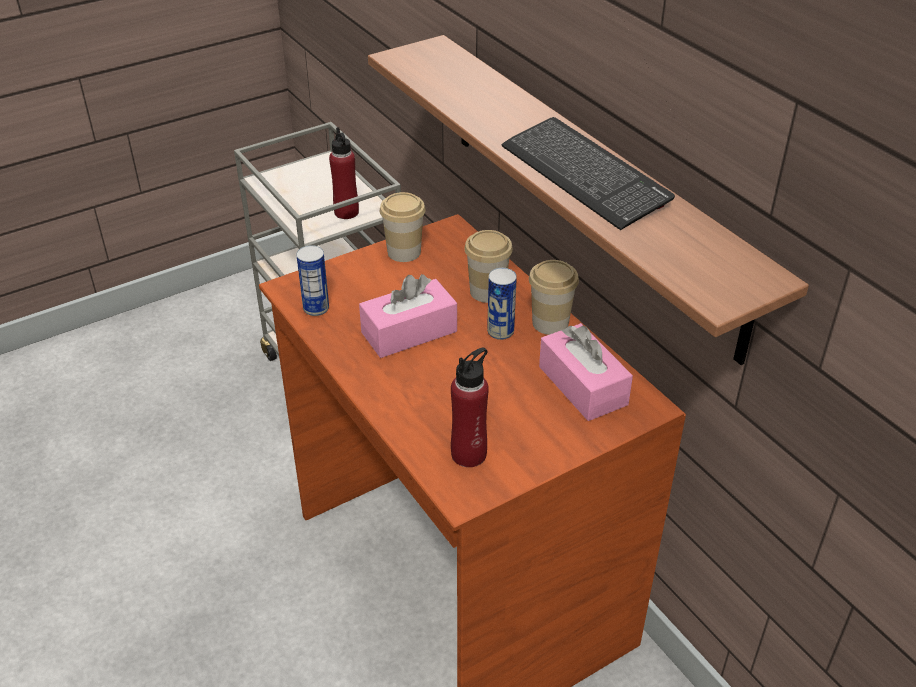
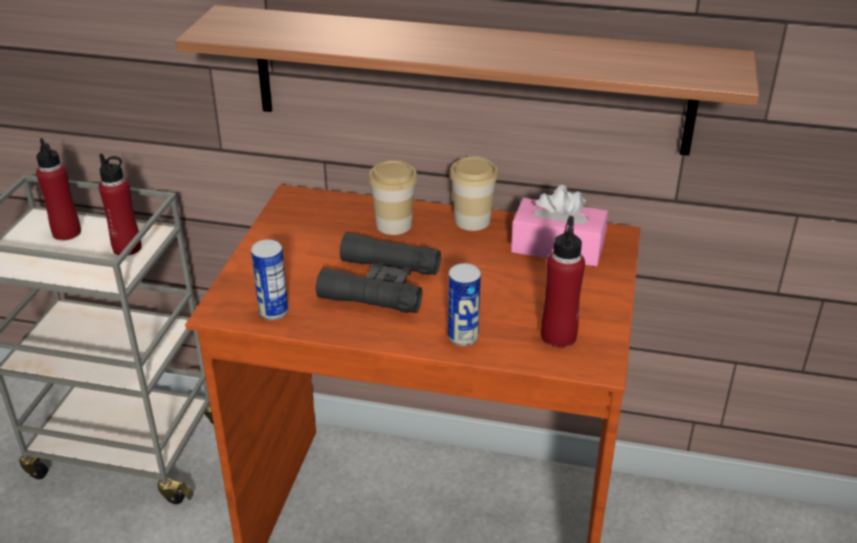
camera: 45 degrees left, 5 degrees down
pink tissue box [359,274,457,358] -> black binoculars [316,233,441,313]
cup [380,192,426,262] -> none
can [487,268,517,340] -> can moved to [448,263,481,346]
keyboard [502,117,675,230] -> none
none -> red bottle [36,138,81,240]

